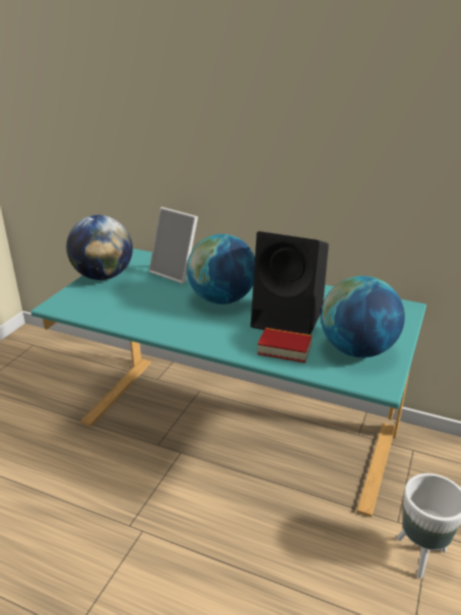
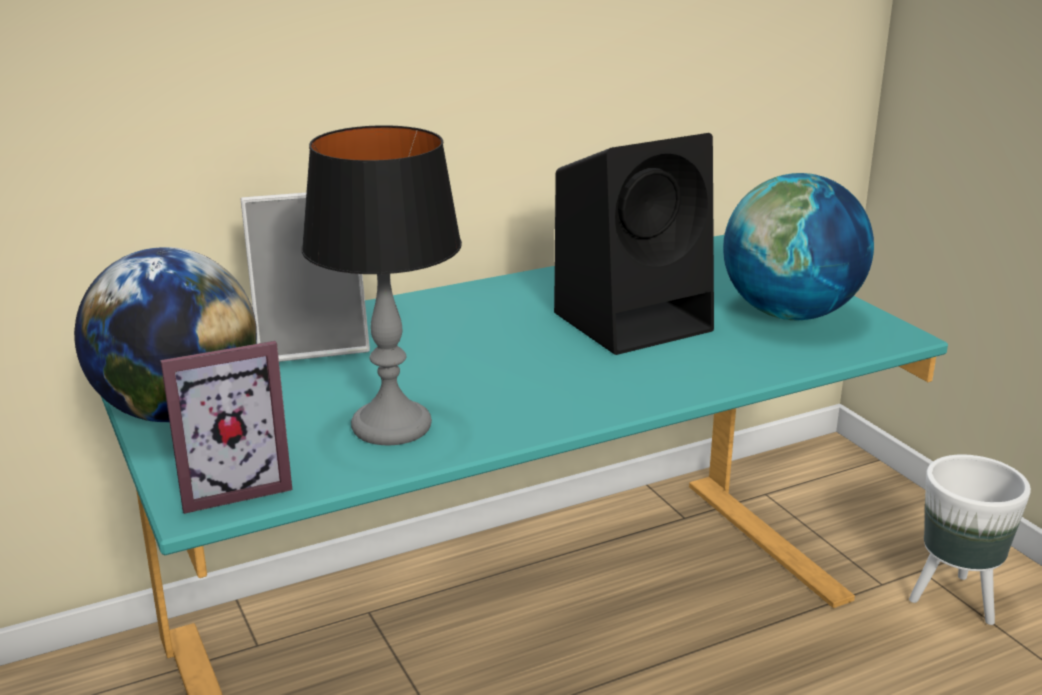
camera: 50 degrees left, 5 degrees down
globe [187,234,255,304] -> none
book [257,328,312,363] -> none
none -> picture frame [160,341,292,514]
none -> table lamp [301,125,462,445]

